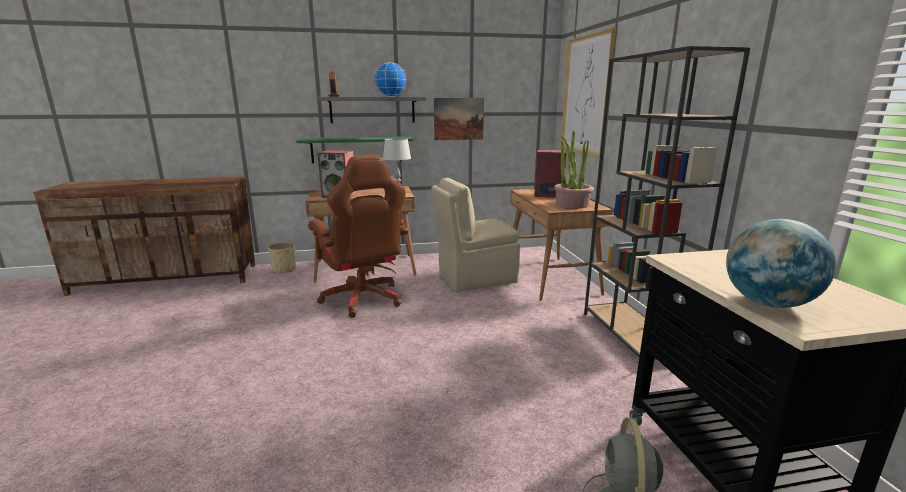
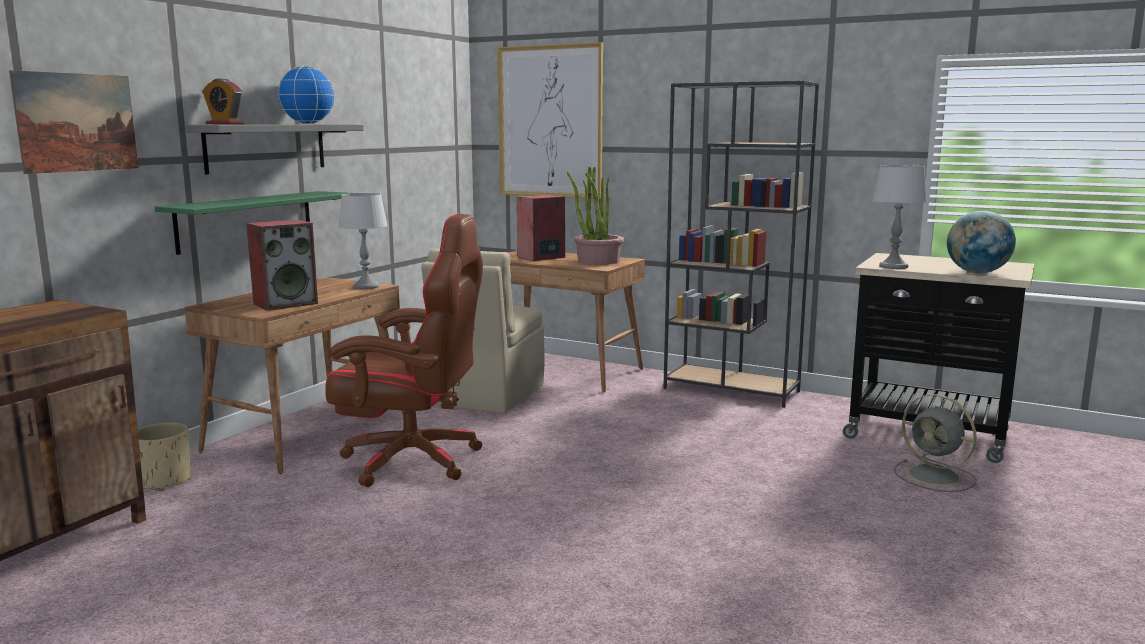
camera: 50 degrees left, 5 degrees down
picture [434,98,484,140] -> picture moved to [9,70,138,174]
none -> grey table lamp [872,165,927,269]

